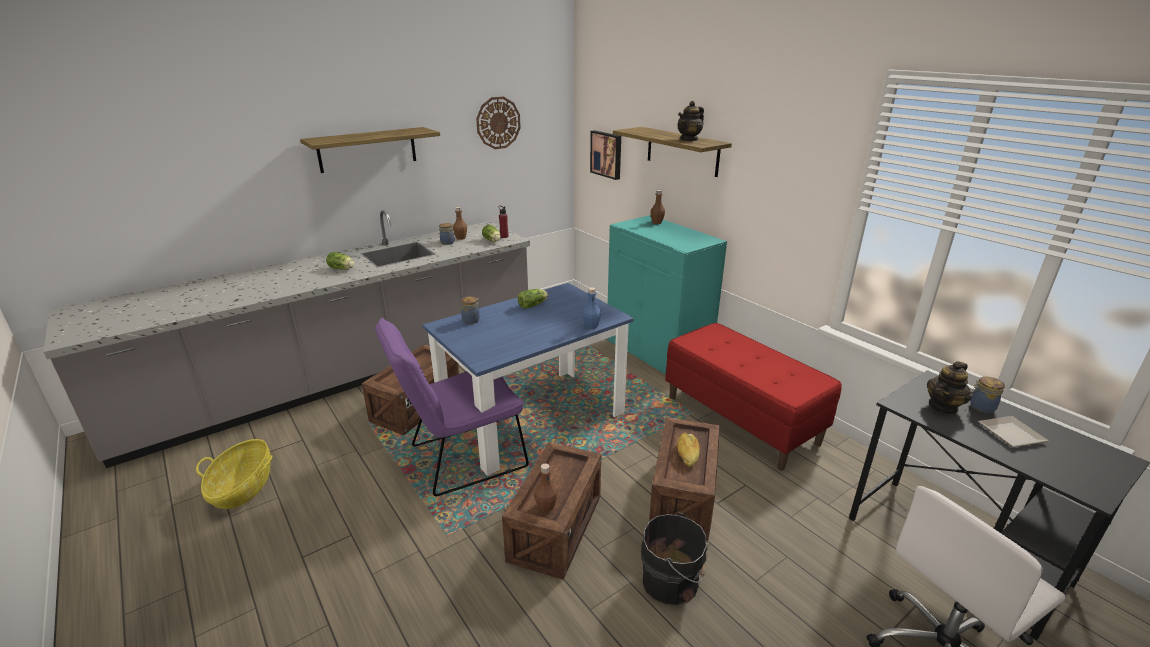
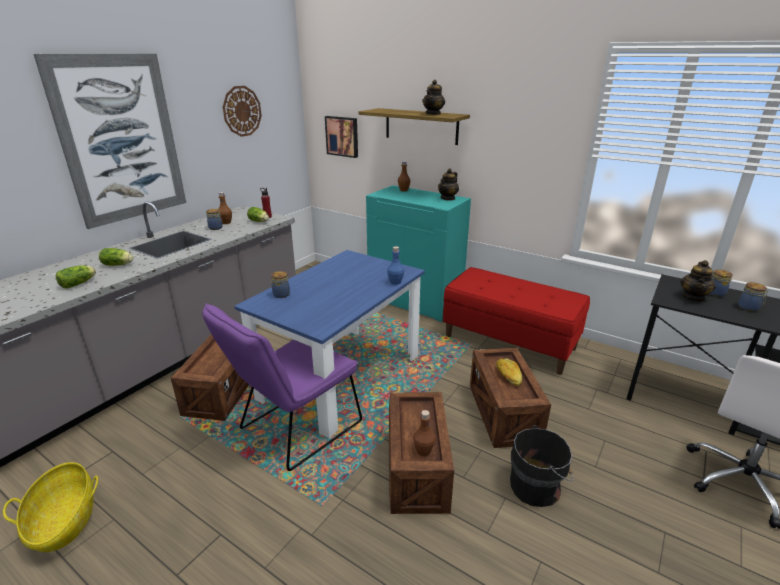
camera: 20 degrees left, 0 degrees up
shelf [300,127,440,173] -> picture [34,54,186,229]
lettuce [518,289,548,309] -> lettuce moved to [56,265,96,289]
plate [978,416,1049,447] -> jar [738,282,769,311]
none -> teapot [438,168,459,201]

